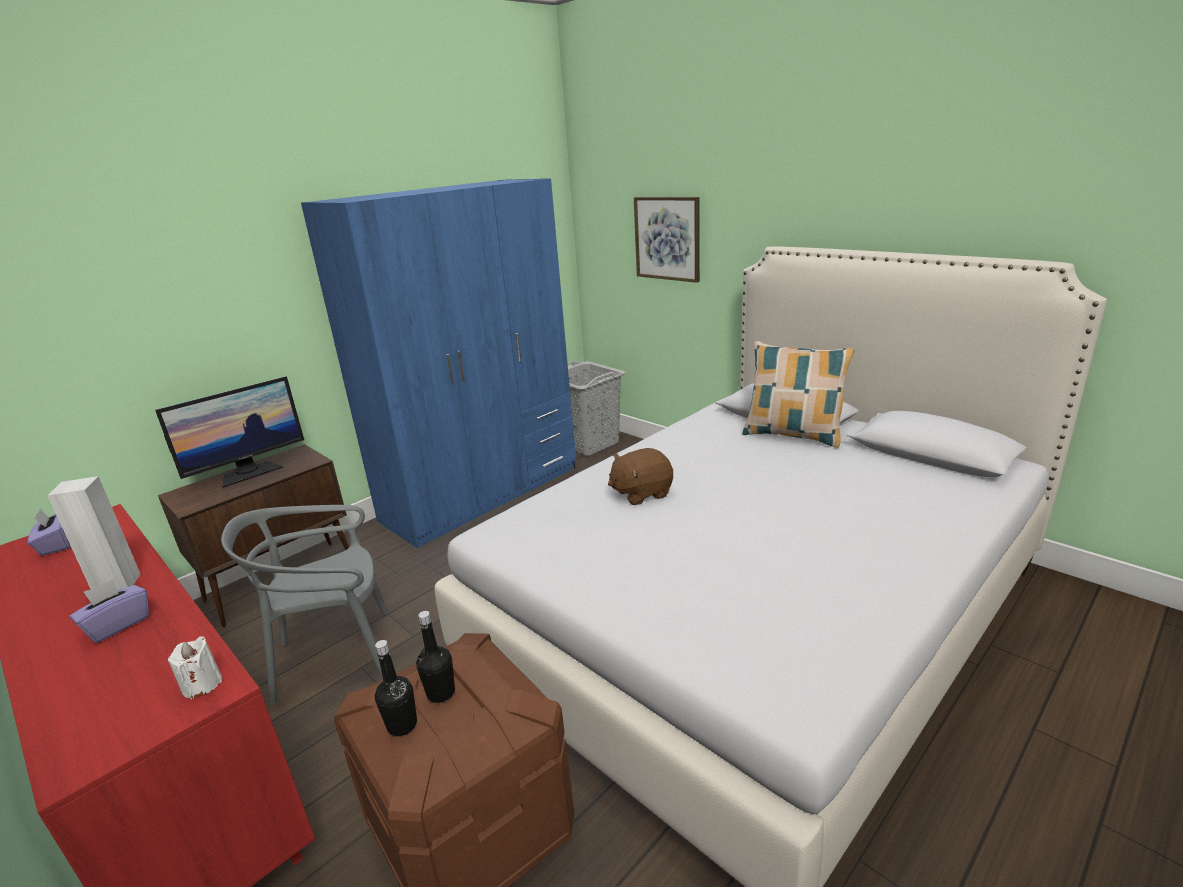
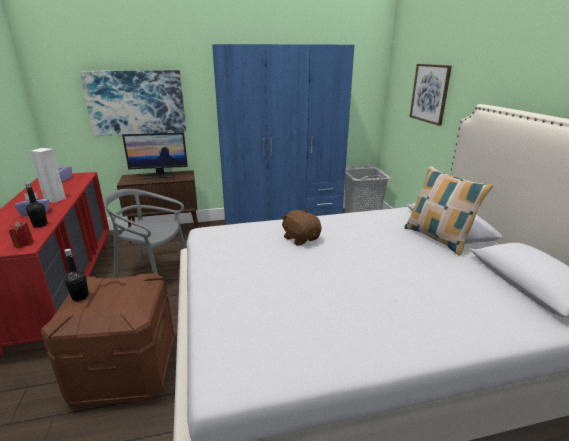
camera: 30 degrees right, 0 degrees up
white candle [168,636,222,699] -> red candle [8,221,34,247]
black bottle [416,611,455,703] -> black bottle moved to [25,182,47,228]
brown plush toy [608,448,673,505] -> brown plush toy turned 45 degrees clockwise [281,210,322,246]
none -> picture [80,70,186,136]

